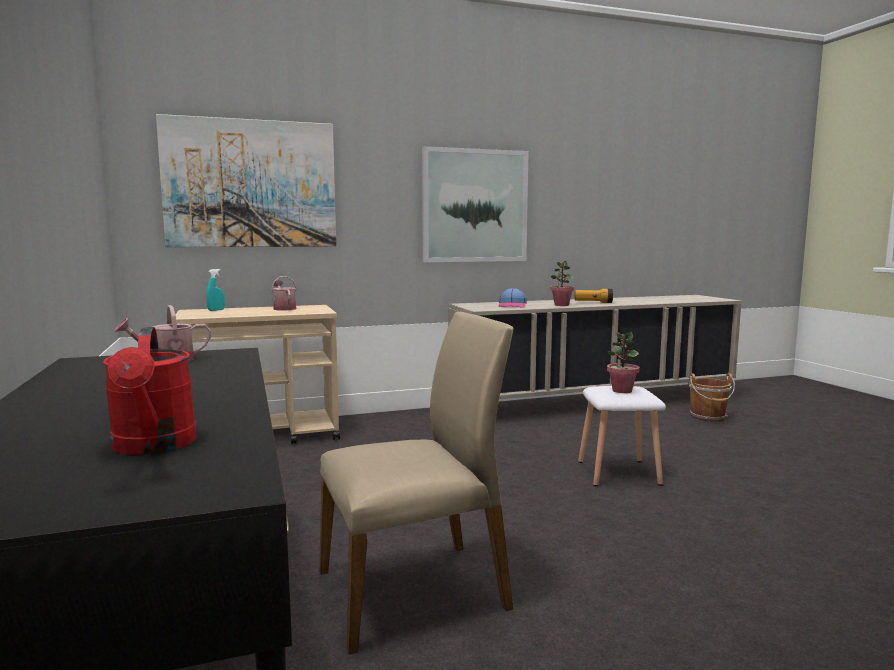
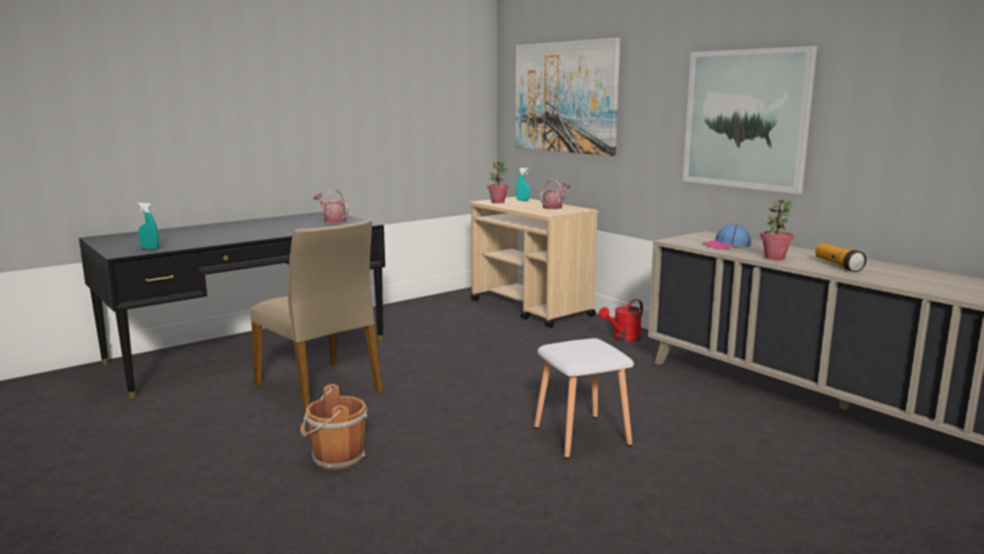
camera: 70 degrees right, 5 degrees up
red watering can [103,327,197,455] -> red watering can moved to [599,299,643,342]
potted plant [607,332,640,393] -> potted plant moved to [487,162,509,203]
brown bucket [689,374,735,422] -> brown bucket moved to [300,384,367,470]
none -> turquoise spray bottle [137,202,159,250]

